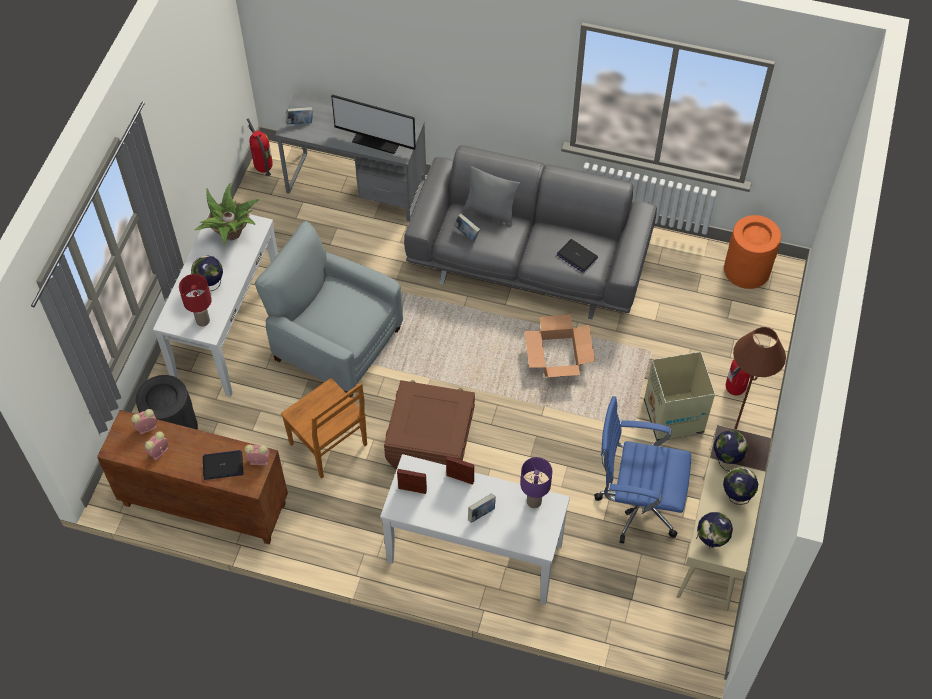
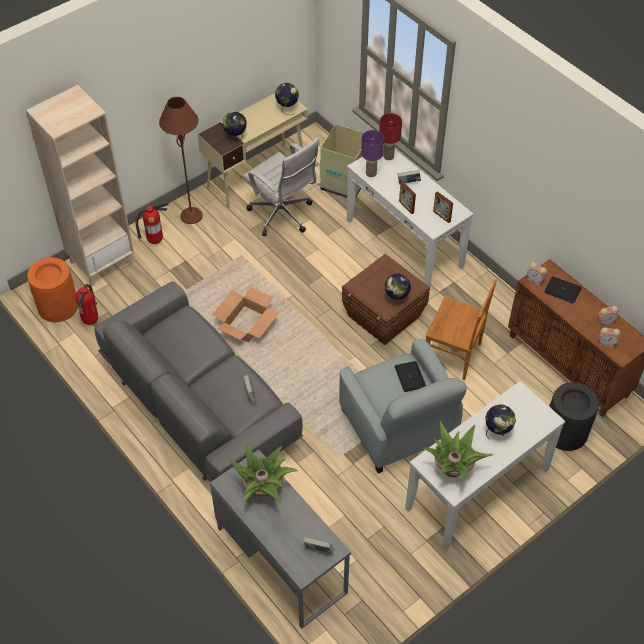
camera: 145 degrees left, 5 degrees down
red table lamp [179,274,212,327] -> red table lamp moved to [379,113,402,160]
fire extinguisher [247,118,273,176] -> fire extinguisher moved to [75,284,98,325]
brown chair [281,378,367,479] -> brown chair turned 120 degrees clockwise [426,279,497,380]
monitor [331,95,416,154] -> potted plant [229,443,298,503]
grey pillow [464,166,520,226] -> none
laptop [557,239,598,272] -> laptop moved to [395,361,426,392]
blue office chair [594,396,691,544] -> white office chair [242,137,320,236]
cardboard box [644,352,715,441] -> cardboard box moved to [320,124,364,198]
globe [723,467,758,505] -> globe moved to [385,274,411,303]
none -> beige bookcase [26,85,134,286]

